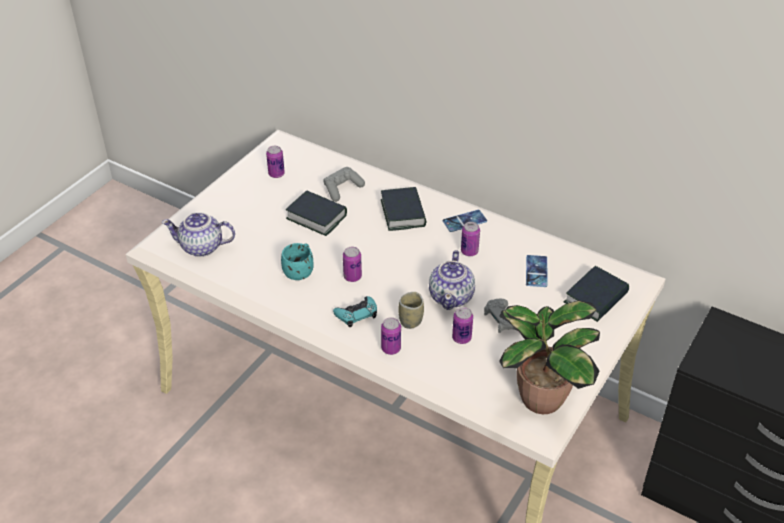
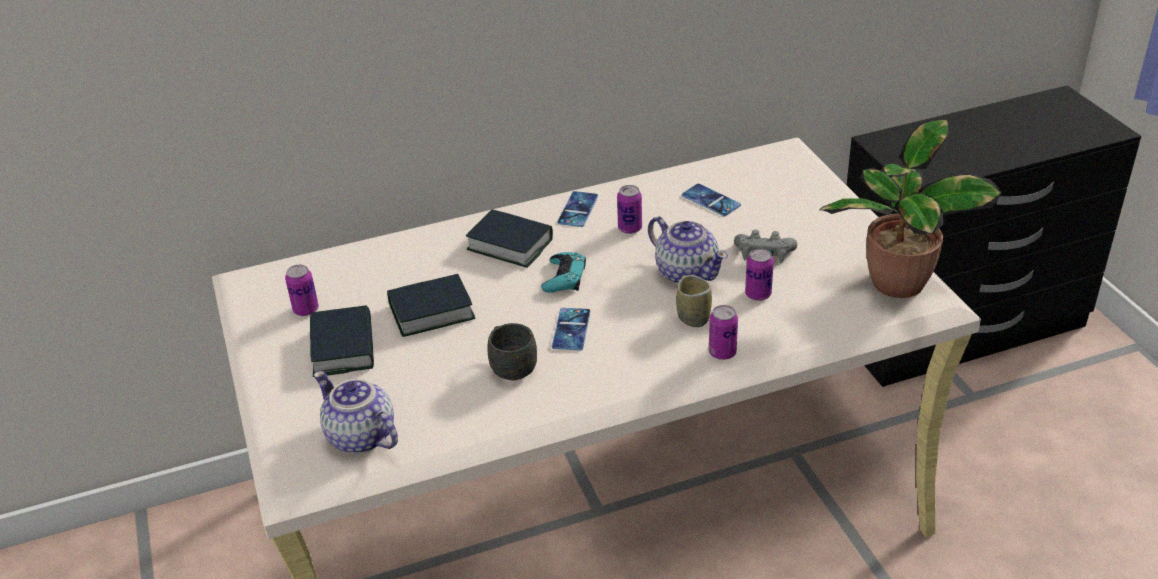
camera: 50 degrees left, 5 degrees down
teapot [162,212,235,257] -> teapot turned 90 degrees clockwise [314,371,398,454]
turquoise mug [281,243,313,280] -> grey mug [488,323,537,380]
grey game controller [323,167,365,202] -> none
turquoise game controller [333,296,377,327] -> turquoise game controller moved to [541,252,586,293]
can [343,247,362,282] -> phone [552,308,590,350]
book [564,266,629,322] -> book moved to [310,305,374,377]

